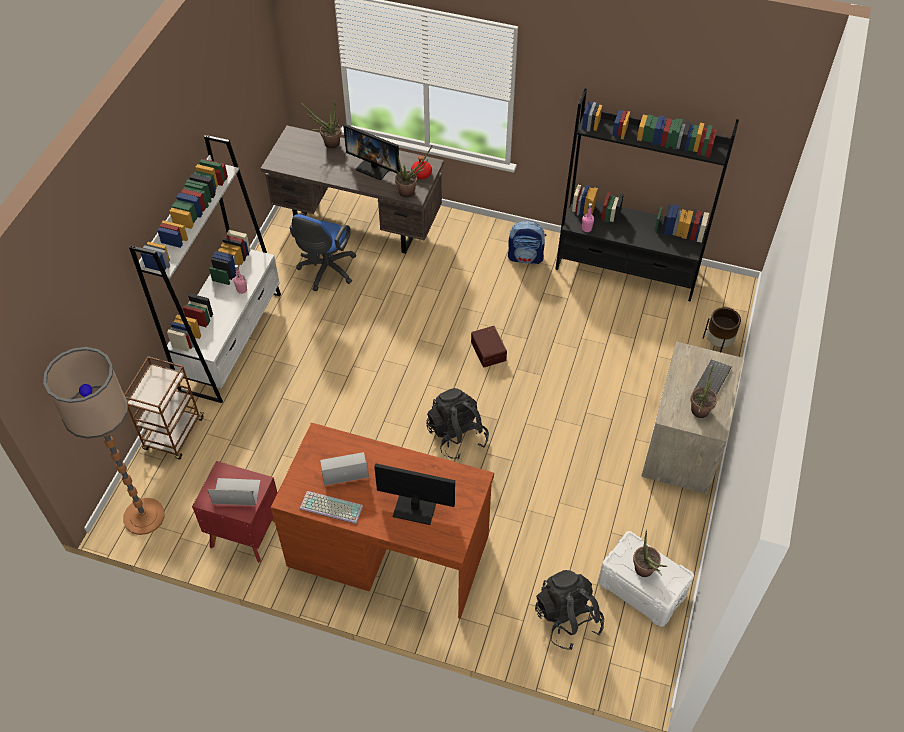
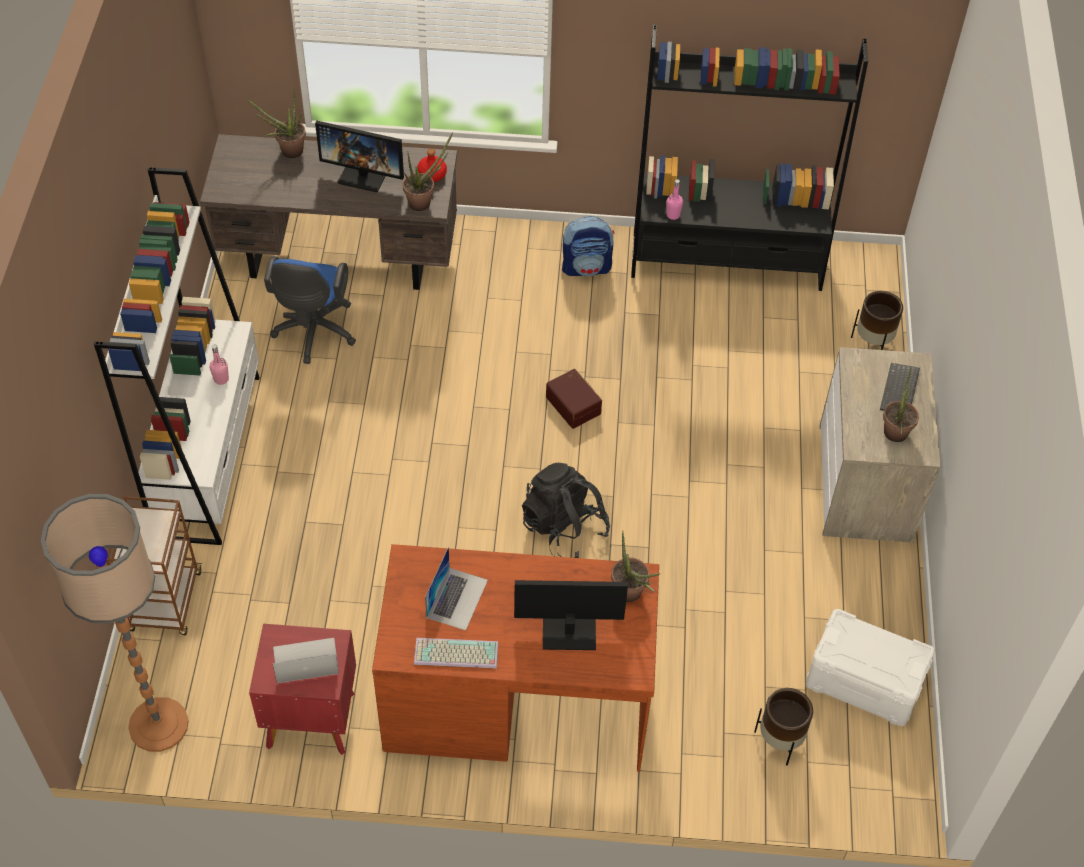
camera: 15 degrees left, 0 degrees up
laptop [320,452,369,486] -> laptop turned 135 degrees clockwise [425,547,488,631]
black backpack [535,570,604,650] -> brown planter [754,688,813,765]
potted plant [633,529,667,577] -> potted plant moved to [611,531,660,602]

